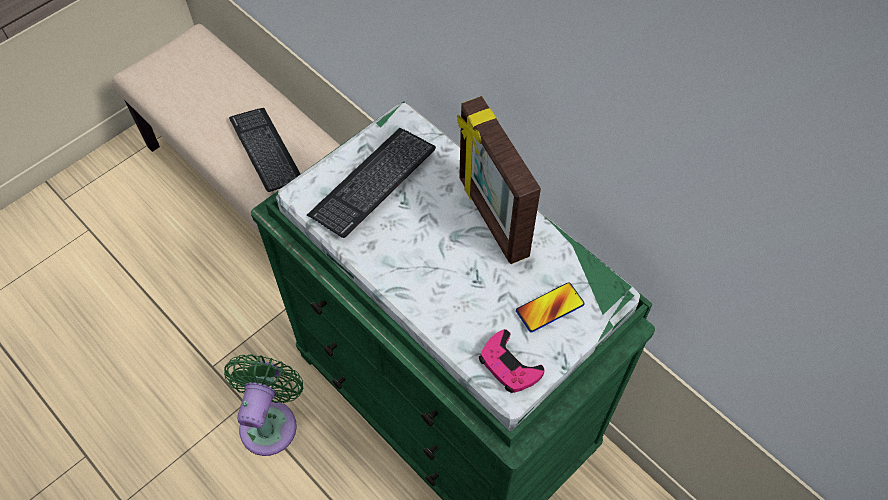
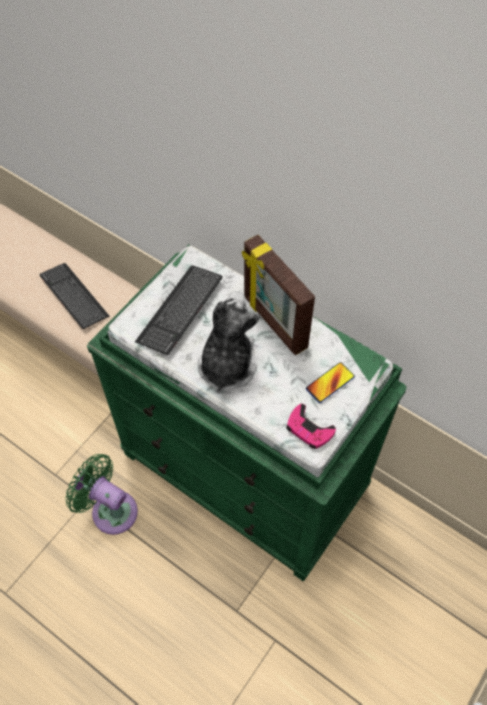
camera: 10 degrees left, 0 degrees up
green fan [224,354,303,456] -> green fan turned 60 degrees counterclockwise [65,454,138,535]
none -> plush toy [198,291,261,394]

